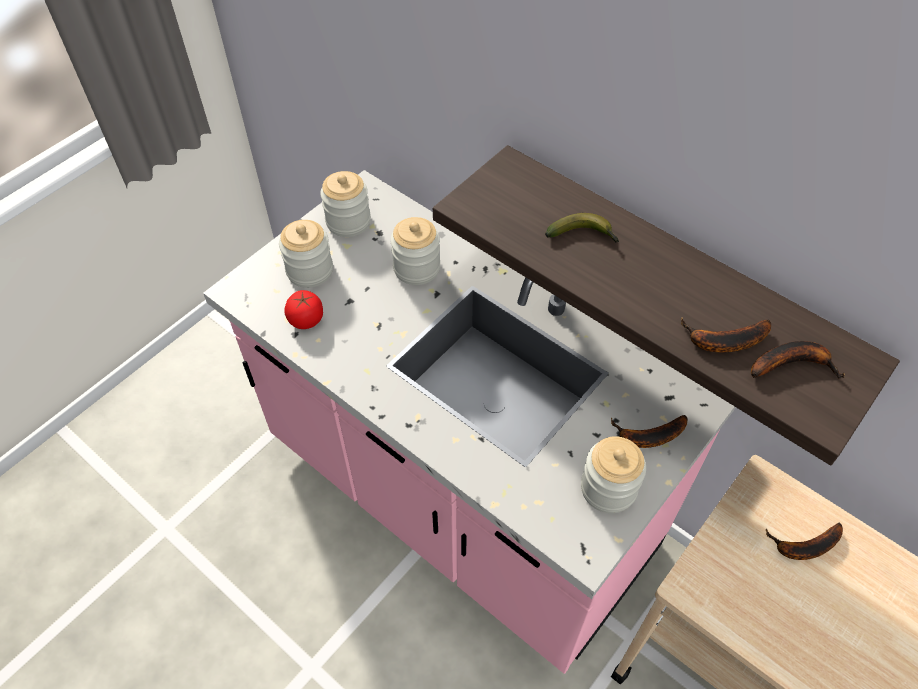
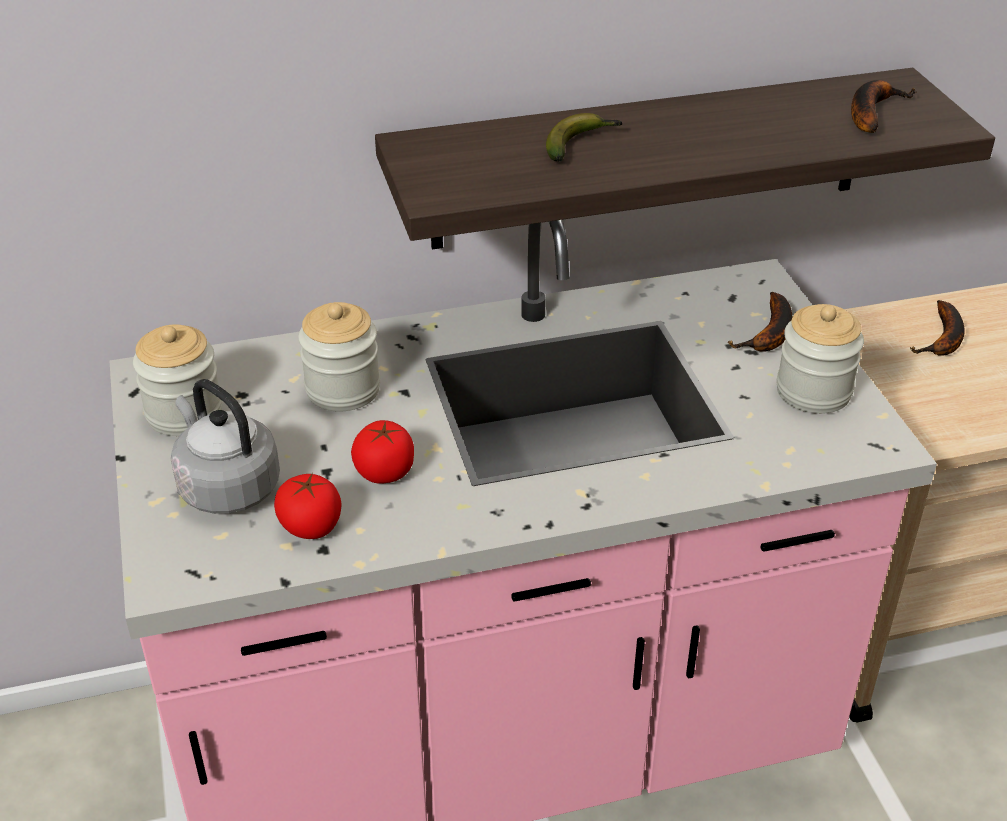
camera: 55 degrees left, 15 degrees down
jar [279,220,333,288] -> grey kettle [171,379,280,514]
banana [681,317,771,353] -> none
none -> tomato [351,420,414,484]

